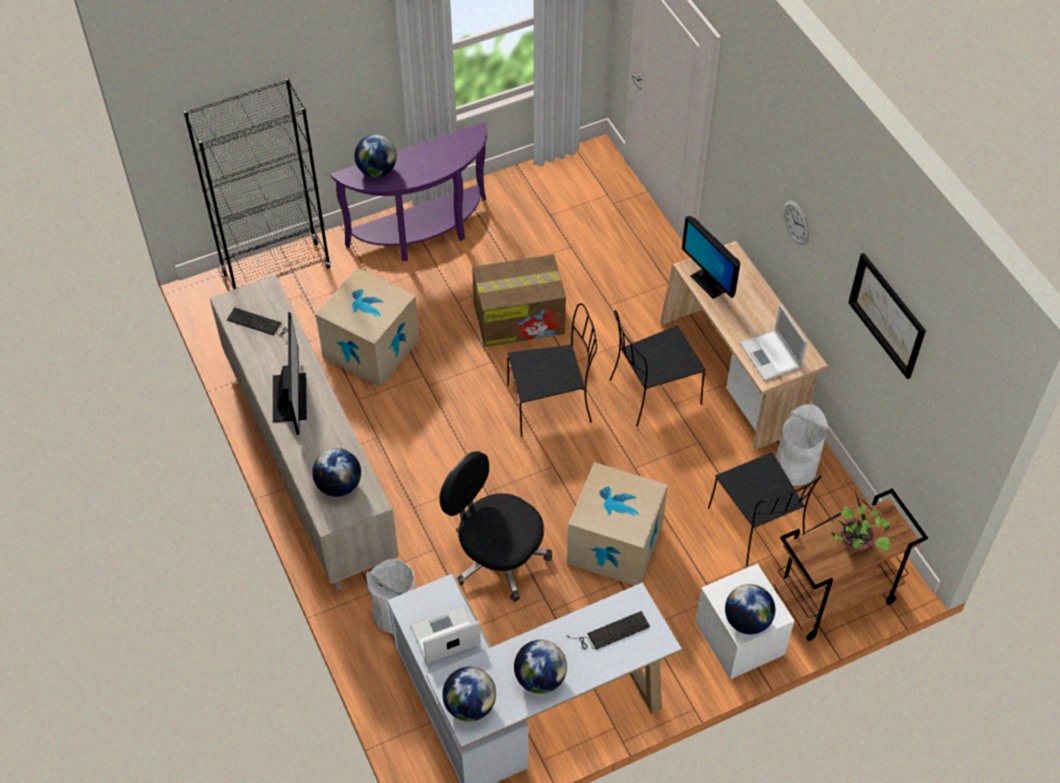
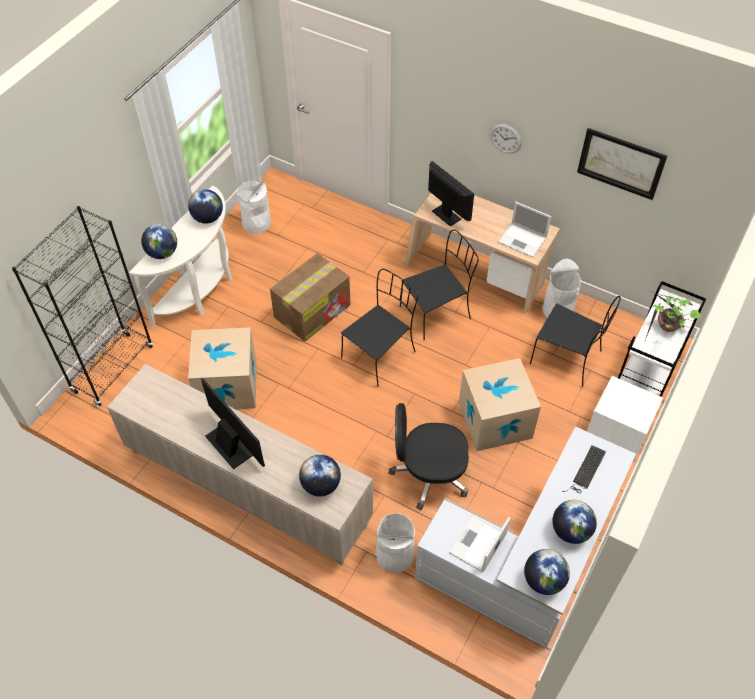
camera: 35 degrees left, 0 degrees up
keyboard [227,307,288,344] -> none
purple console table [331,122,487,261] -> white console table [129,185,232,327]
black chair [610,310,706,427] -> black chair turned 150 degrees counterclockwise [400,229,478,340]
monitor [682,216,740,299] -> monitor turned 150 degrees counterclockwise [428,161,474,227]
globe [725,584,775,635] -> globe moved to [188,189,223,224]
brown cart [773,489,928,641] -> white cart [618,281,706,397]
none -> white trash can [237,180,271,234]

